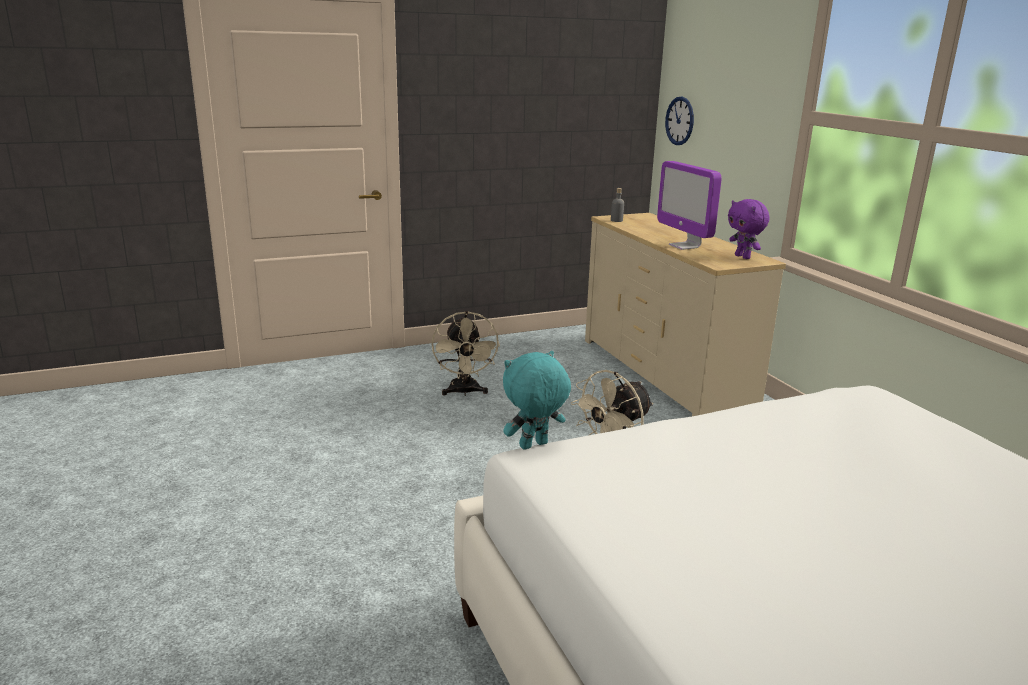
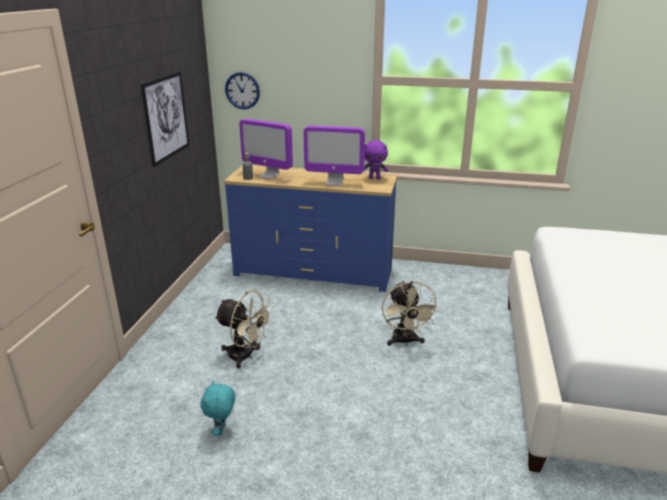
camera: 55 degrees left, 5 degrees up
turquoise plush toy [503,351,571,450] -> turquoise plush toy moved to [201,380,235,436]
beige dresser [585,213,786,416] -> blue dresser [224,165,397,292]
none -> picture [141,71,189,167]
none -> monitor [239,119,293,179]

